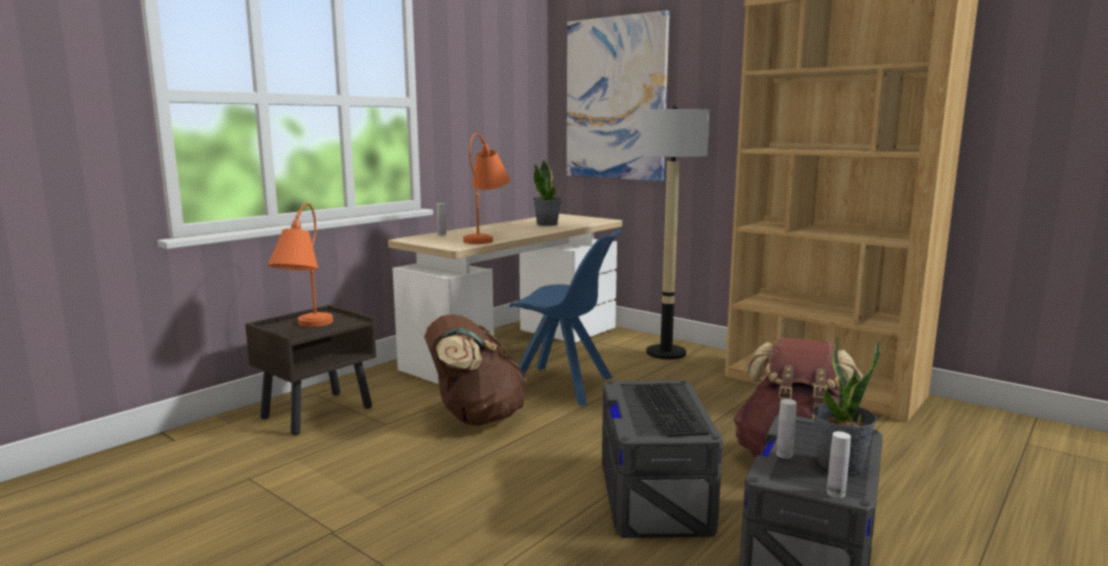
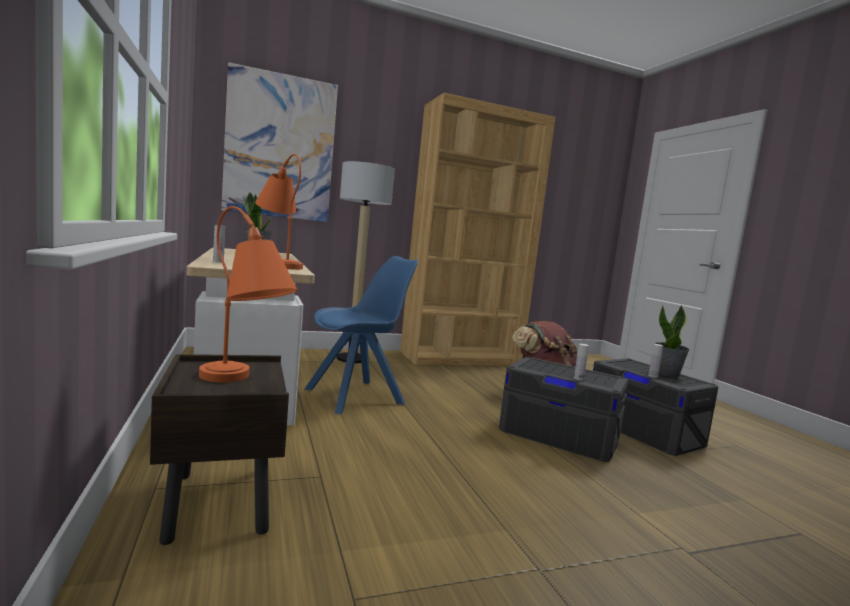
camera: 60 degrees left, 5 degrees down
brown backpack [424,314,527,426] -> none
keyboard [636,383,709,437] -> none
white bottle [827,431,851,498] -> white bottle moved to [574,344,589,381]

